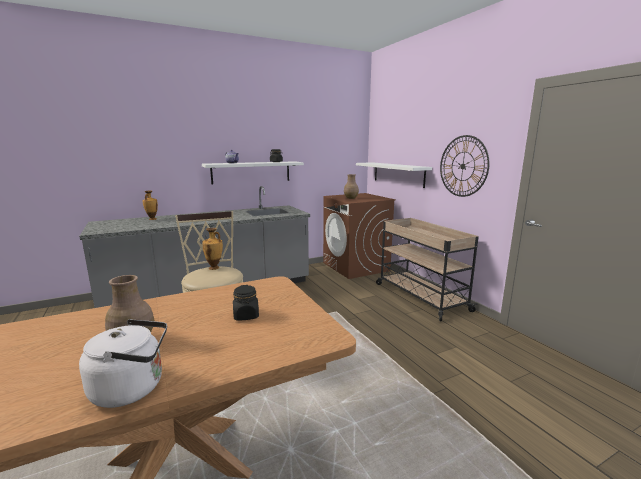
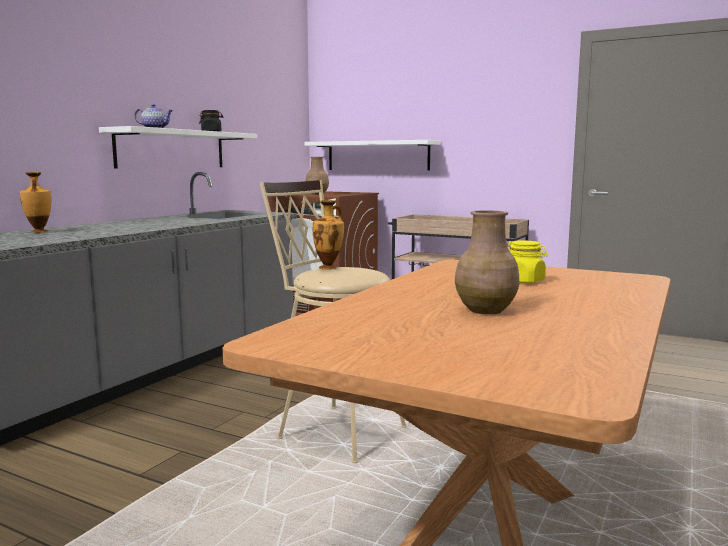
camera: 35 degrees left, 5 degrees down
white kettle [79,319,167,408] -> none
black jar [233,285,259,321] -> yellow jar [507,240,548,283]
wall clock [440,135,489,197] -> none

